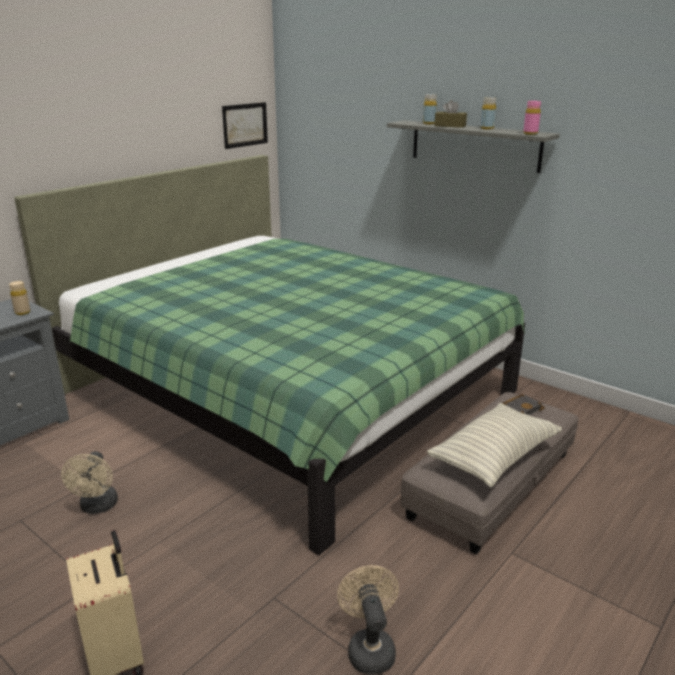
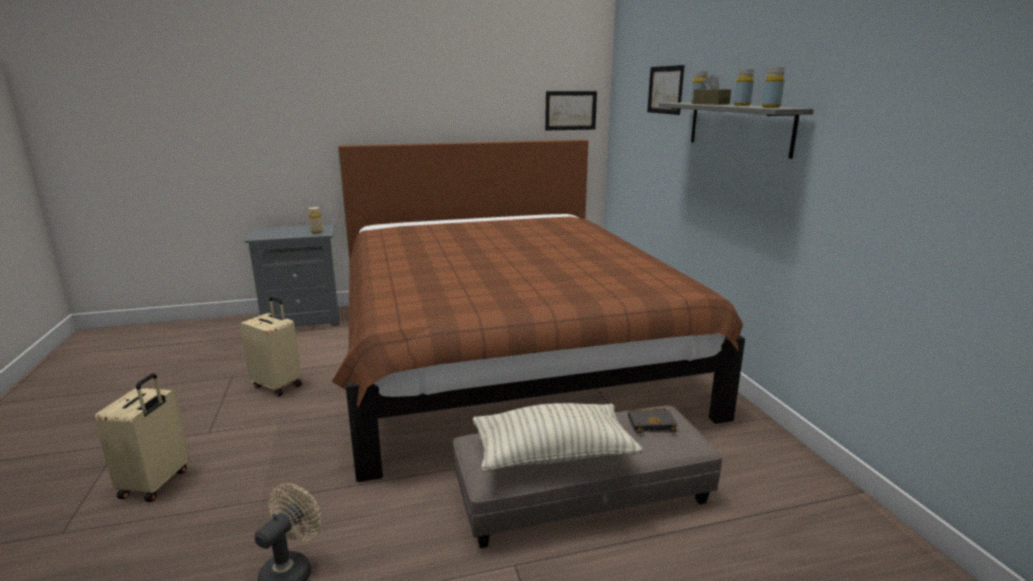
camera: 35 degrees right, 5 degrees down
green bed [14,155,525,555] -> brown bed [332,140,745,482]
beige fan [61,451,118,514] -> beige suitcase [240,297,302,397]
pink bottle [523,101,541,135] -> yellow bottle [762,67,785,108]
none -> picture [647,65,684,115]

